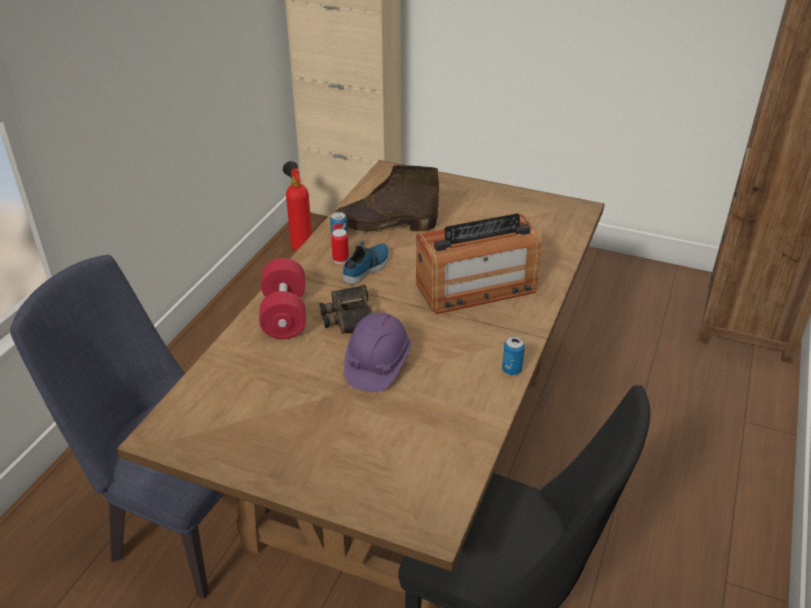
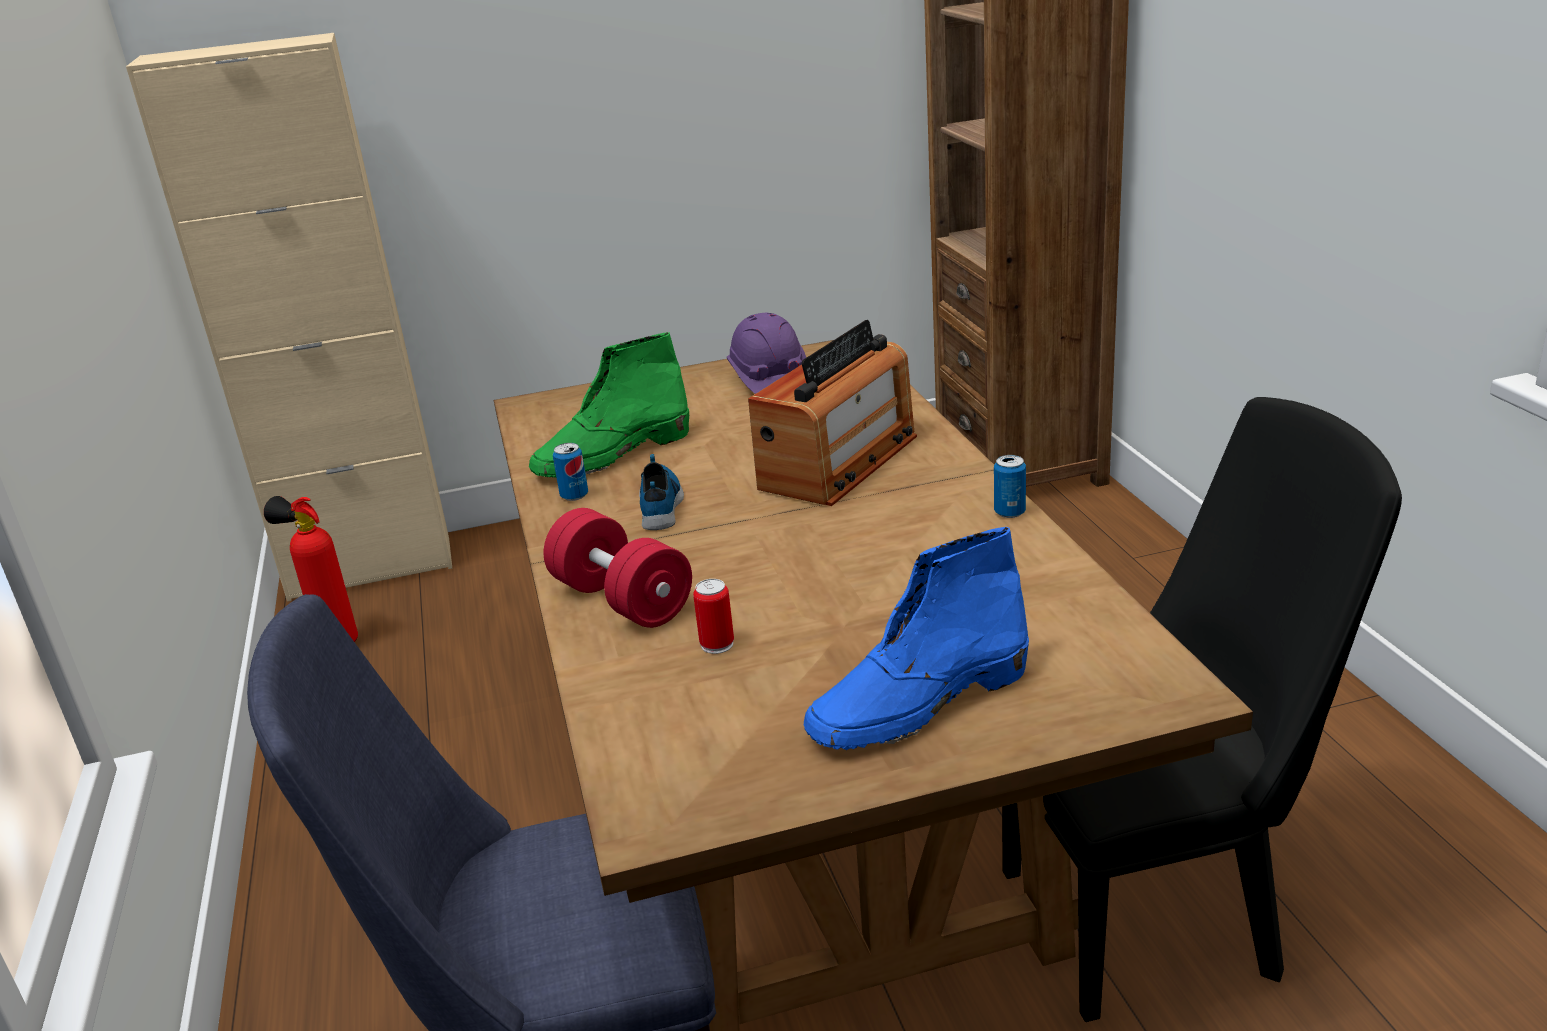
camera: 35 degrees left, 10 degrees down
binoculars [320,285,375,334] -> none
can [331,229,349,264] -> can moved to [693,579,734,654]
brown boot [334,165,439,232] -> green boot [529,332,689,478]
purple hard hat [344,313,411,392] -> purple hard hat moved to [727,312,806,394]
none -> blue boot [804,527,1029,750]

